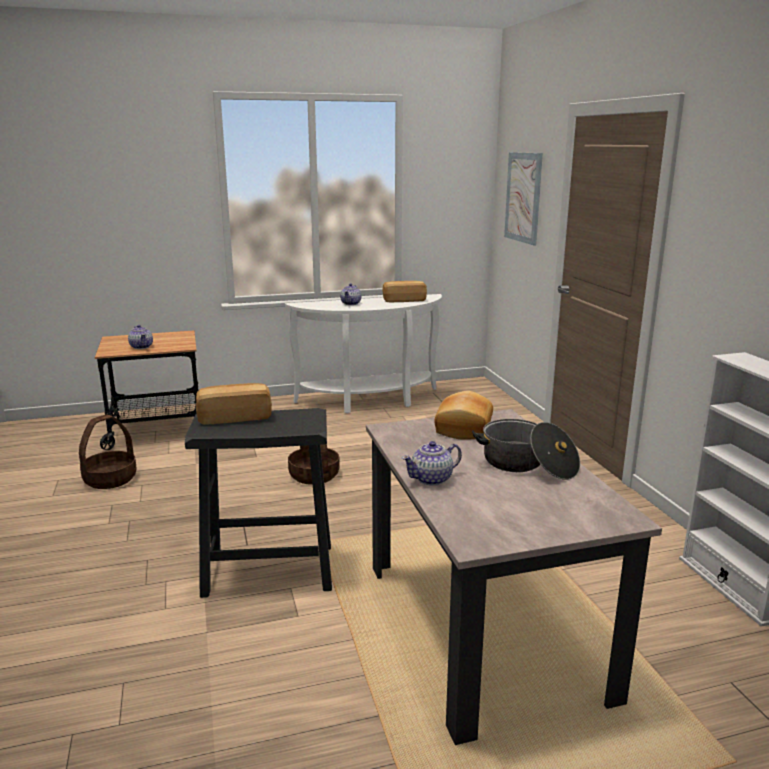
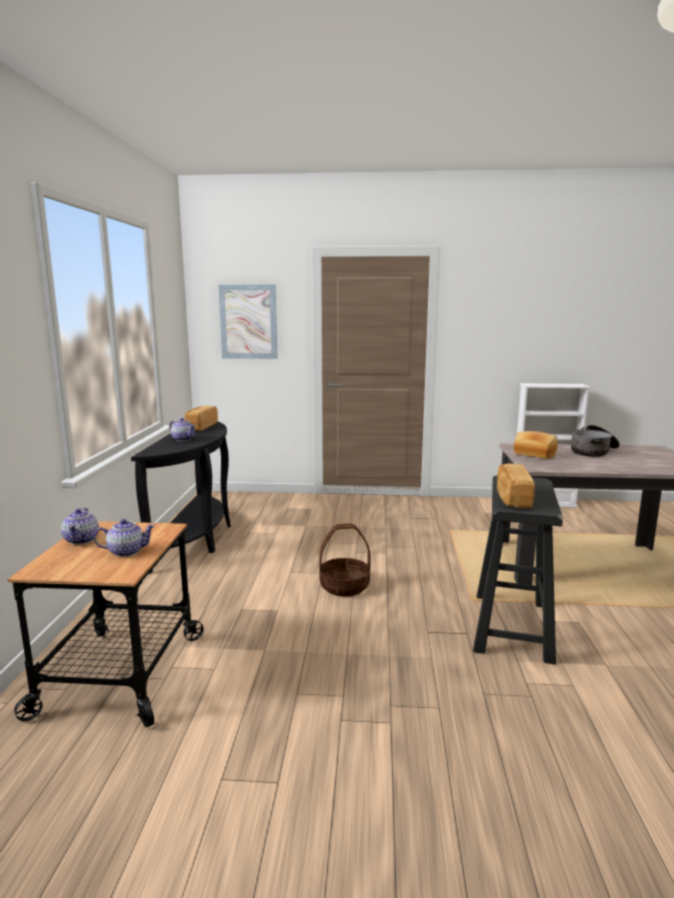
camera: 70 degrees left, 5 degrees down
basket [79,415,137,489] -> none
white console table [285,294,442,413] -> black console table [131,421,231,574]
teapot [402,441,462,486] -> teapot moved to [61,508,99,545]

